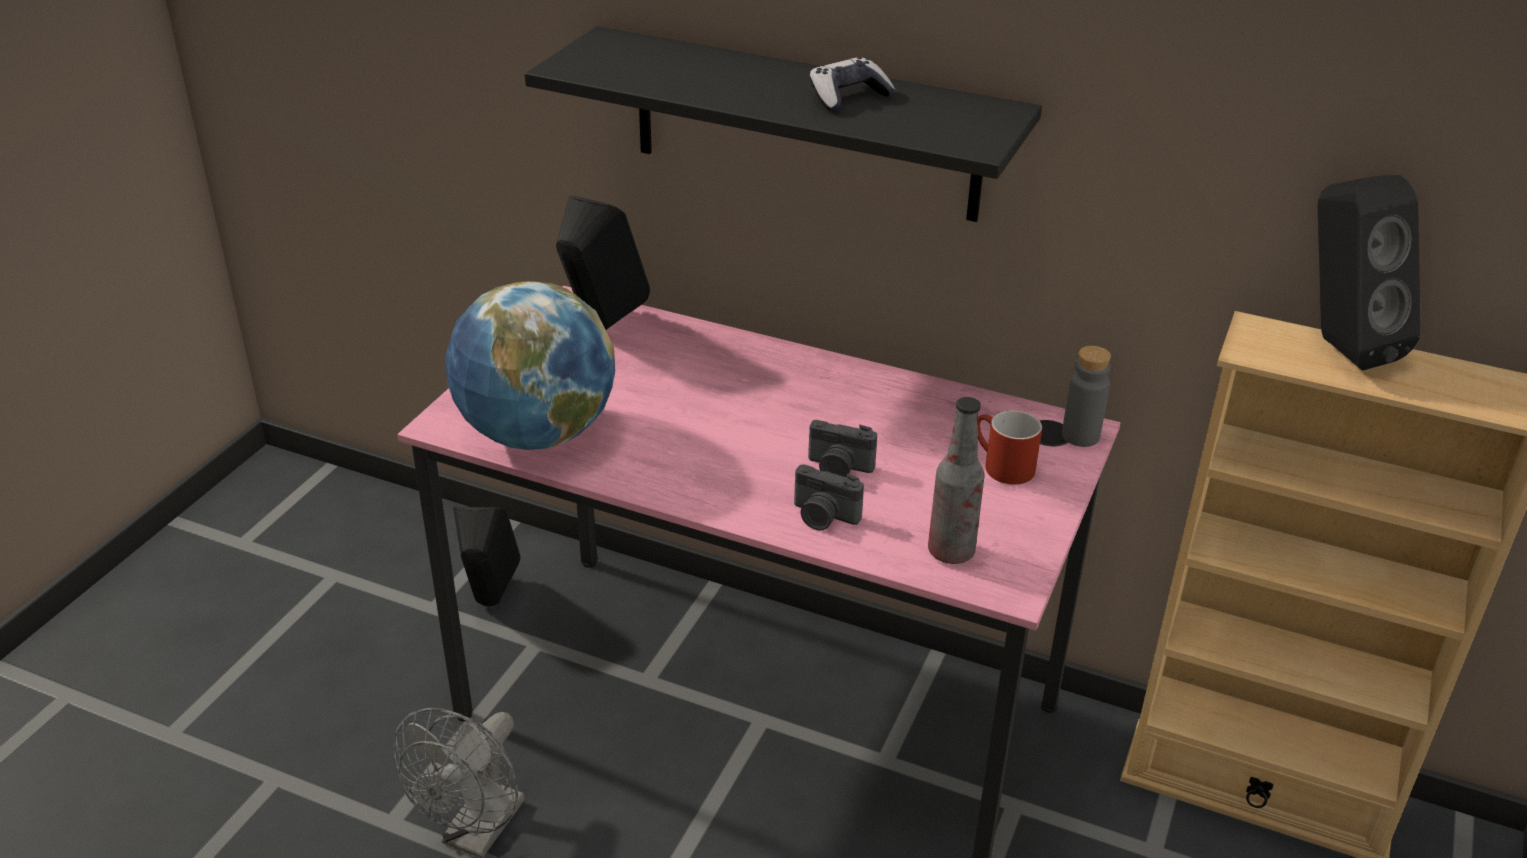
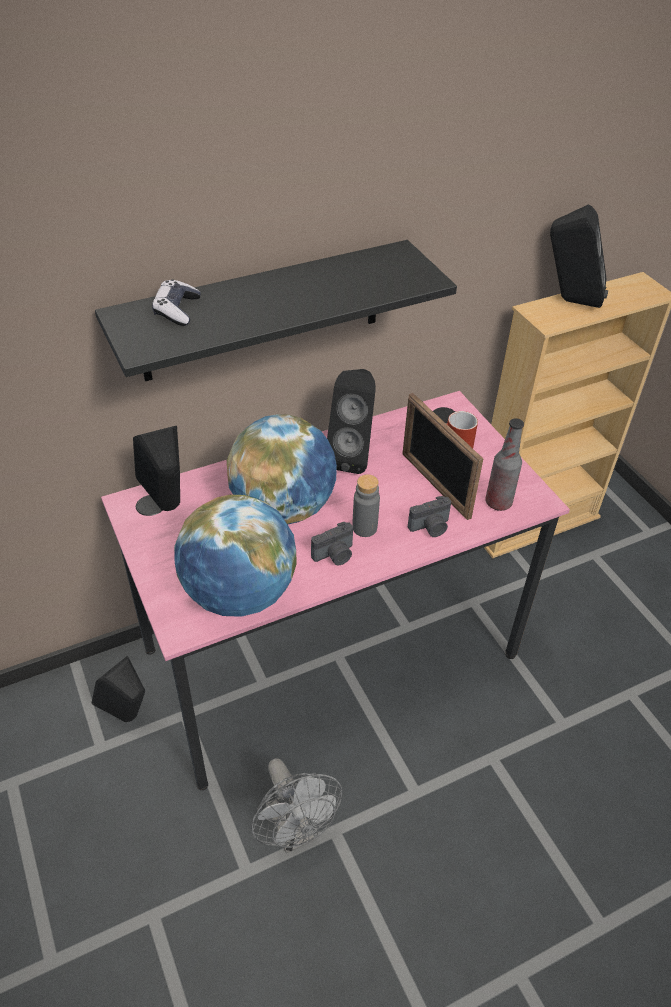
camera: 50 degrees left, 10 degrees up
camera [808,420,877,478] -> camera moved to [311,521,353,566]
game controller [810,57,895,112] -> game controller moved to [152,279,201,326]
grey bottle [1062,346,1111,447] -> grey bottle moved to [352,474,380,537]
none -> globe [227,414,337,525]
none -> black speaker [327,369,376,474]
none -> picture frame [402,393,483,520]

